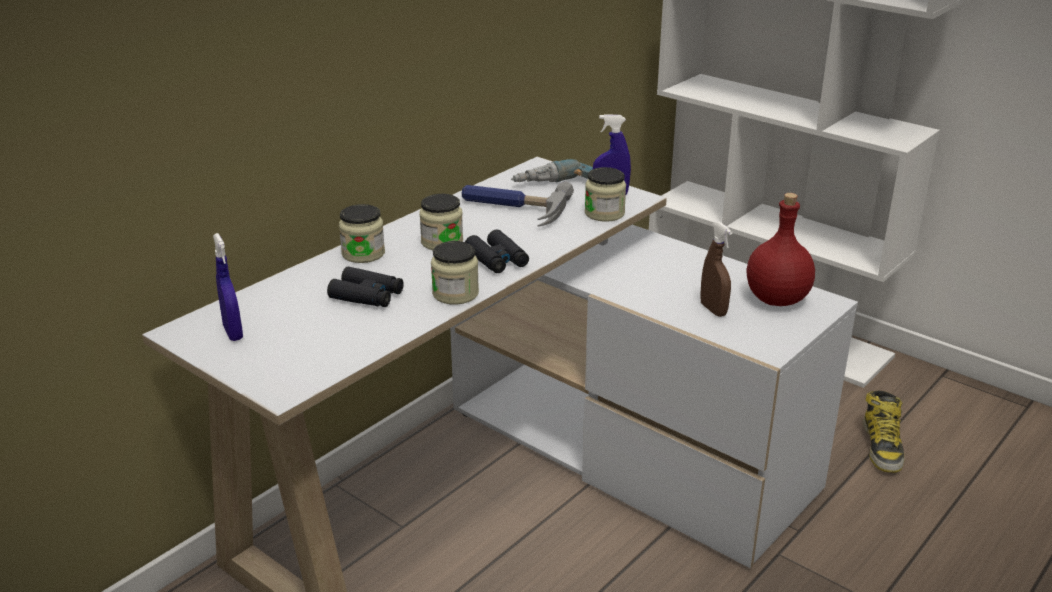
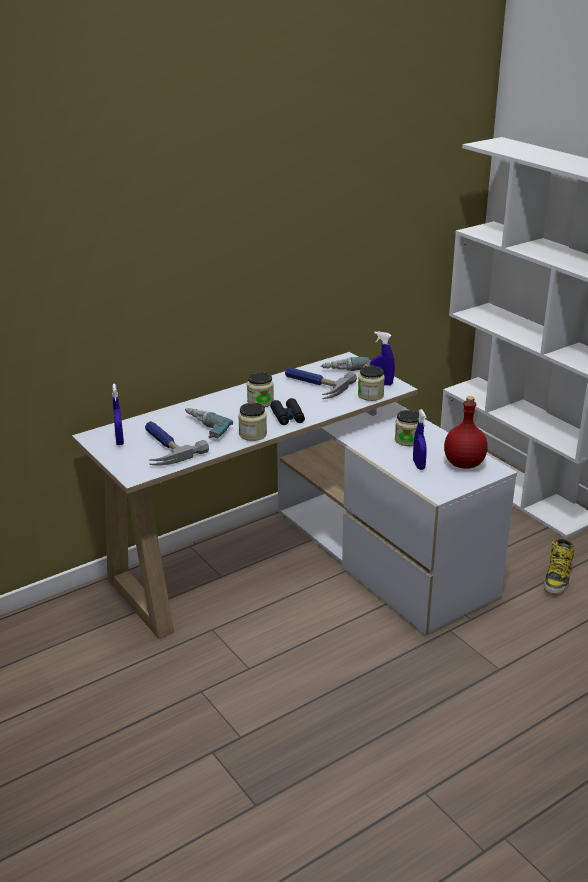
camera: 15 degrees right, 0 degrees up
black binoculars [327,267,404,307] -> power drill [185,408,233,438]
jar [339,204,385,263] -> jar moved to [395,410,419,446]
brown spray bottle [700,222,732,317] -> blue spray bottle [413,409,427,470]
none -> hammer [145,421,209,466]

